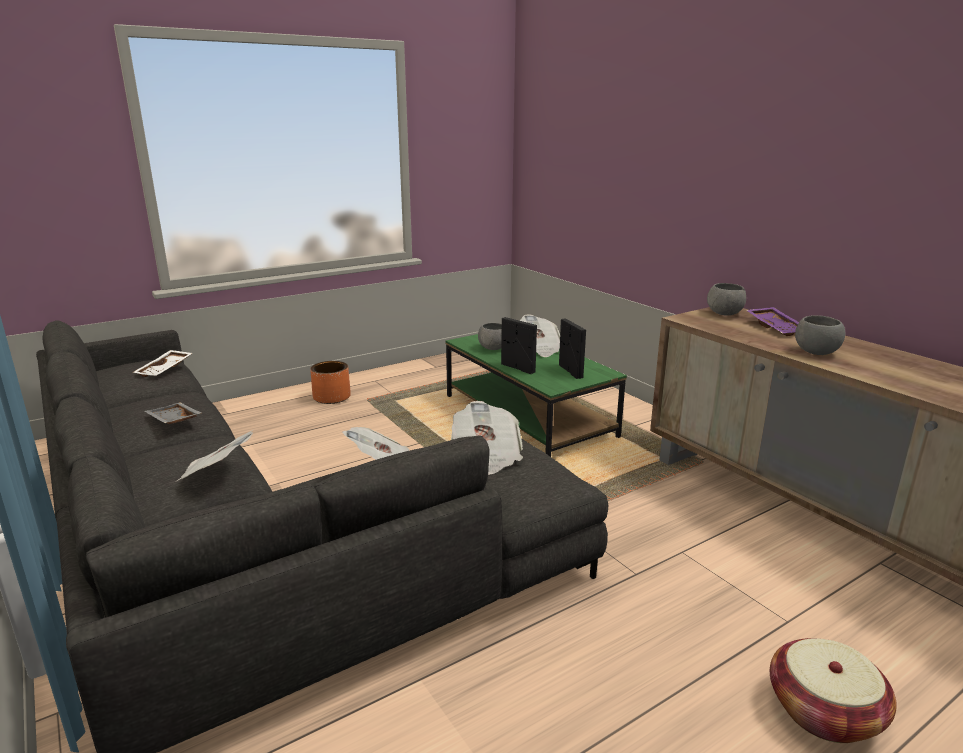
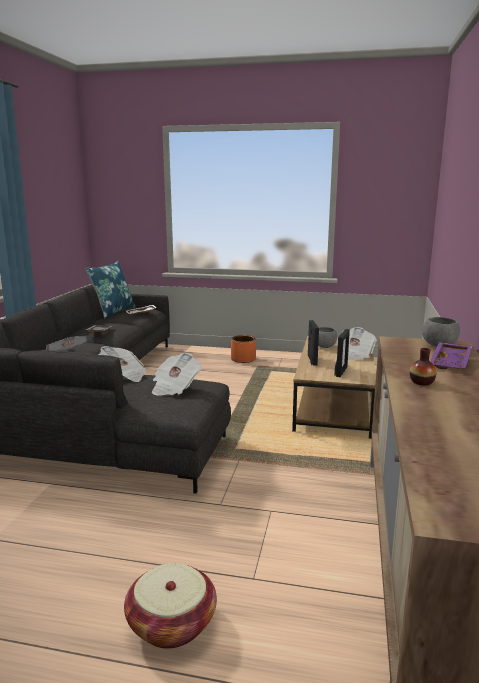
camera: 45 degrees right, 5 degrees down
green coffee table [445,334,627,457] -> brown coffee table [292,336,376,439]
grey bowl [795,315,845,355] -> vase [410,348,436,386]
none -> blue pillow [85,261,136,318]

